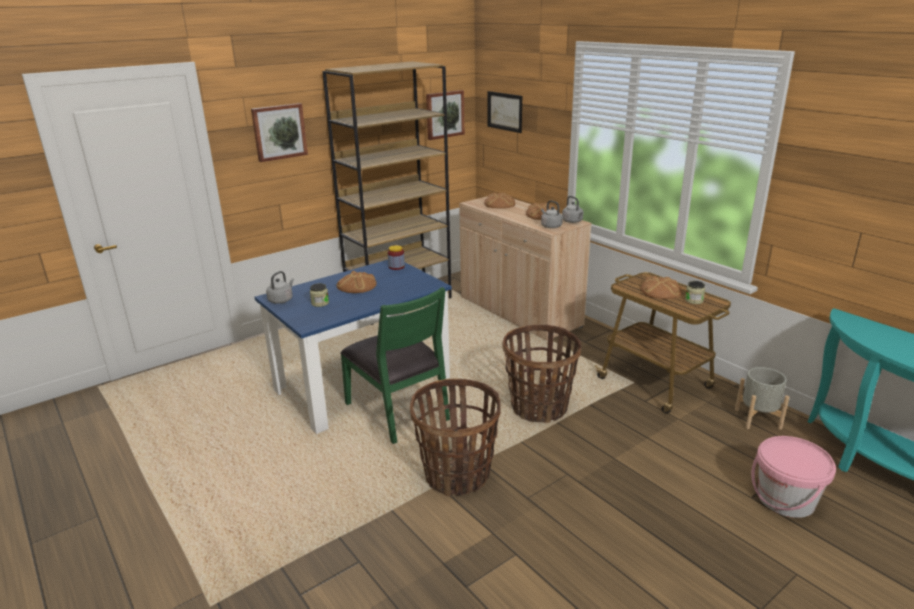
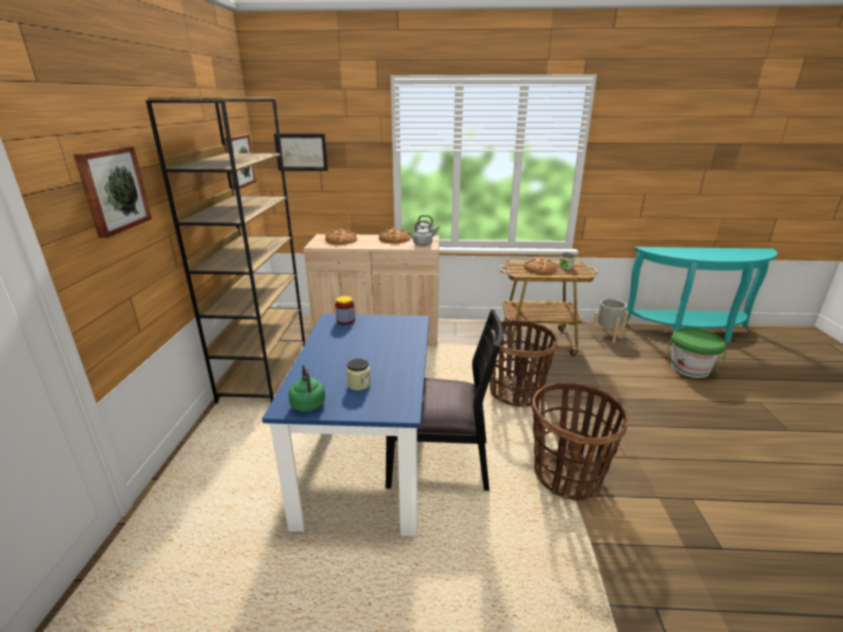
camera: 50 degrees left, 0 degrees up
grey kettle [266,271,294,304] -> green kettle [288,364,325,412]
bread [336,271,377,293] -> none
green chair [340,287,450,444] -> black chair [386,309,503,491]
pink bucket [751,436,836,518] -> green bucket [668,328,726,378]

